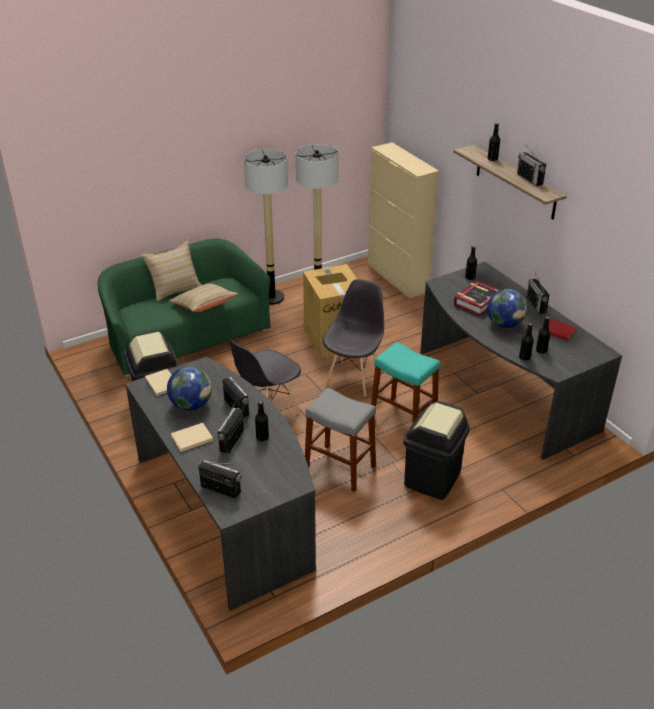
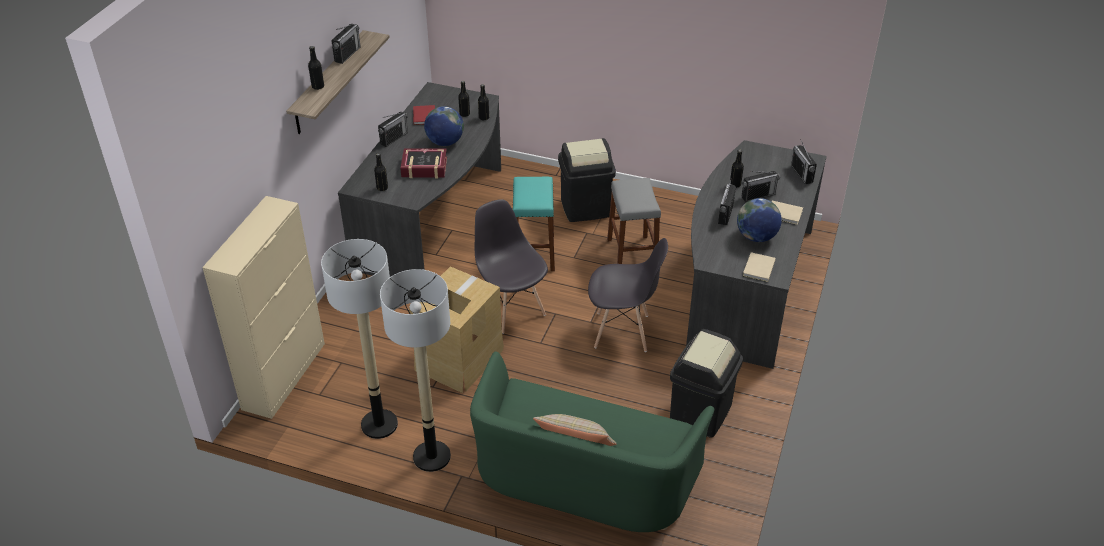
camera: 130 degrees left, 5 degrees up
beige pillow [169,283,238,312] -> none
grey chair [322,279,384,396] -> grey chair turned 75 degrees clockwise [475,199,548,334]

